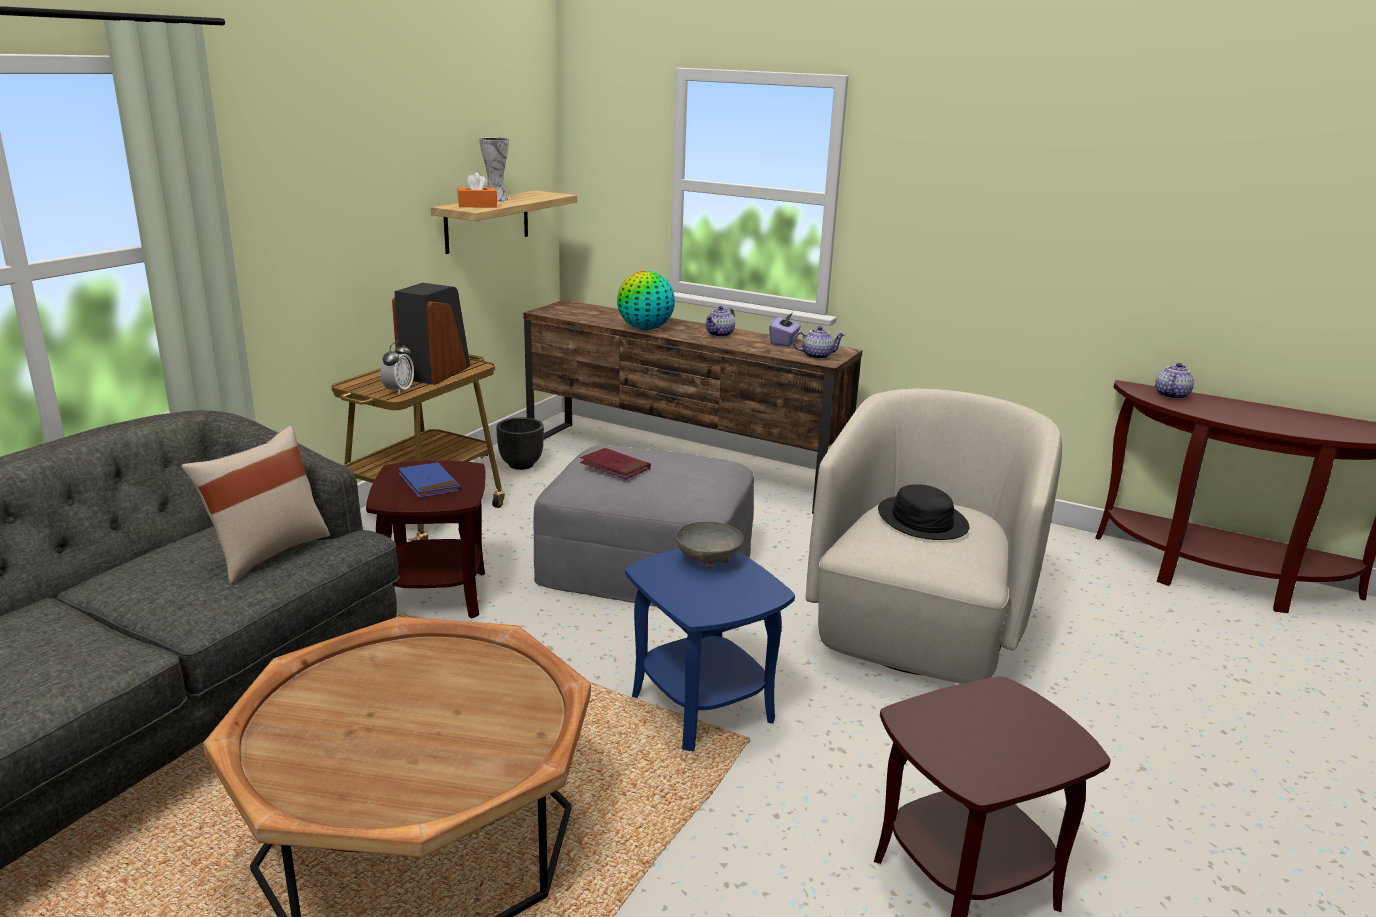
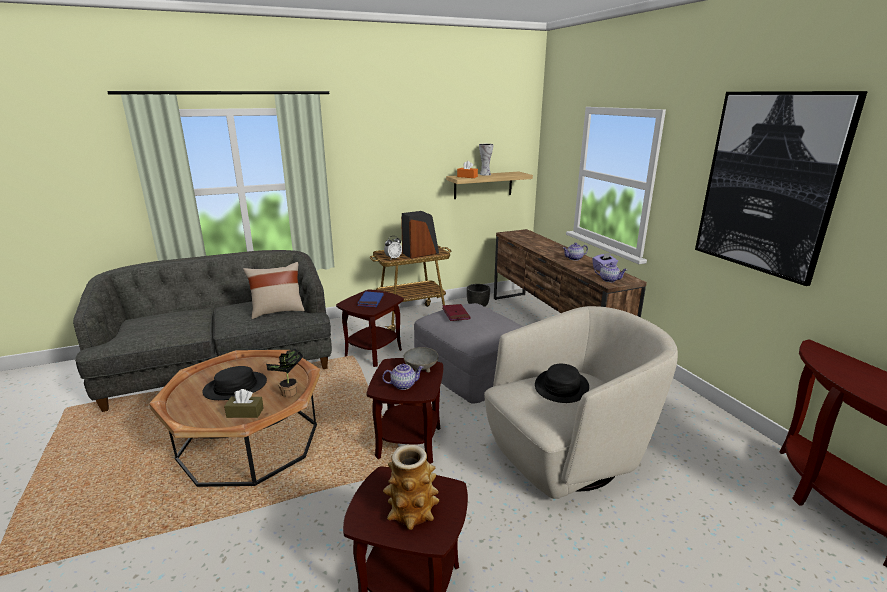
camera: 40 degrees right, 0 degrees up
globe [617,271,675,330] -> none
blue side table [625,548,795,752] -> brown side table [367,358,443,464]
teapot [1155,363,1194,399] -> teapot moved to [382,363,424,390]
none -> black hat [202,366,267,400]
none -> brown tissue box [224,389,264,418]
none -> potted plant [266,348,304,397]
none -> vase [383,445,439,530]
none -> picture [695,91,868,286]

